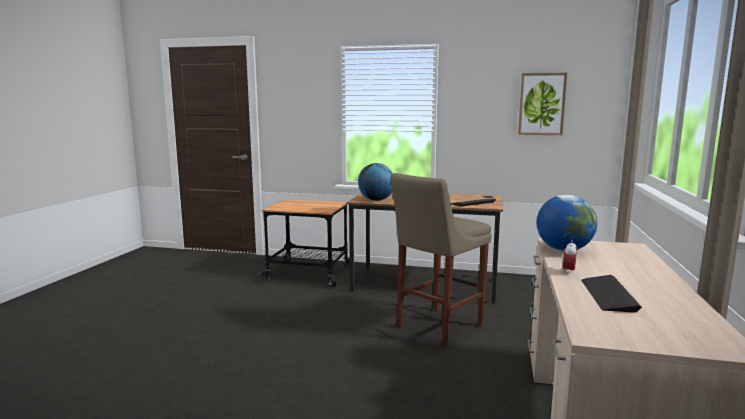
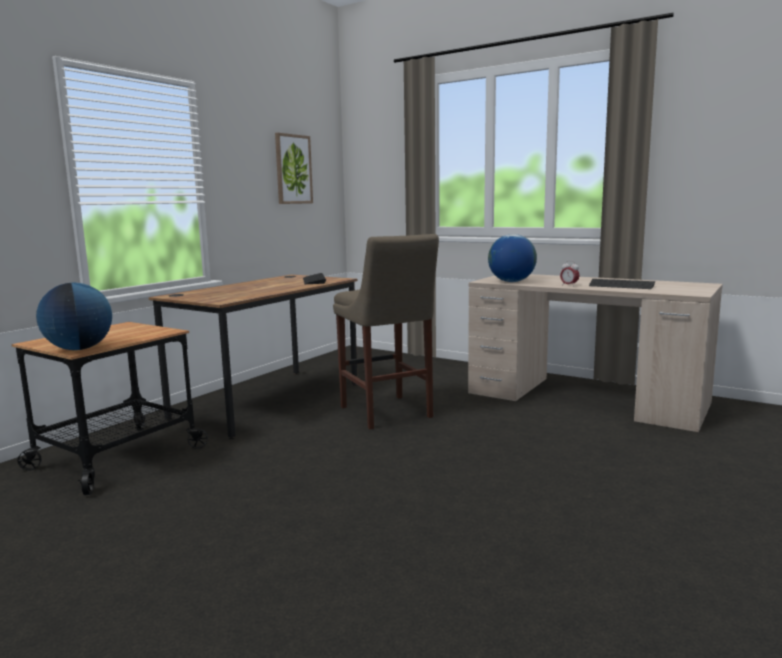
camera: 70 degrees left, 0 degrees up
globe [358,163,393,201] -> globe moved to [36,282,112,350]

